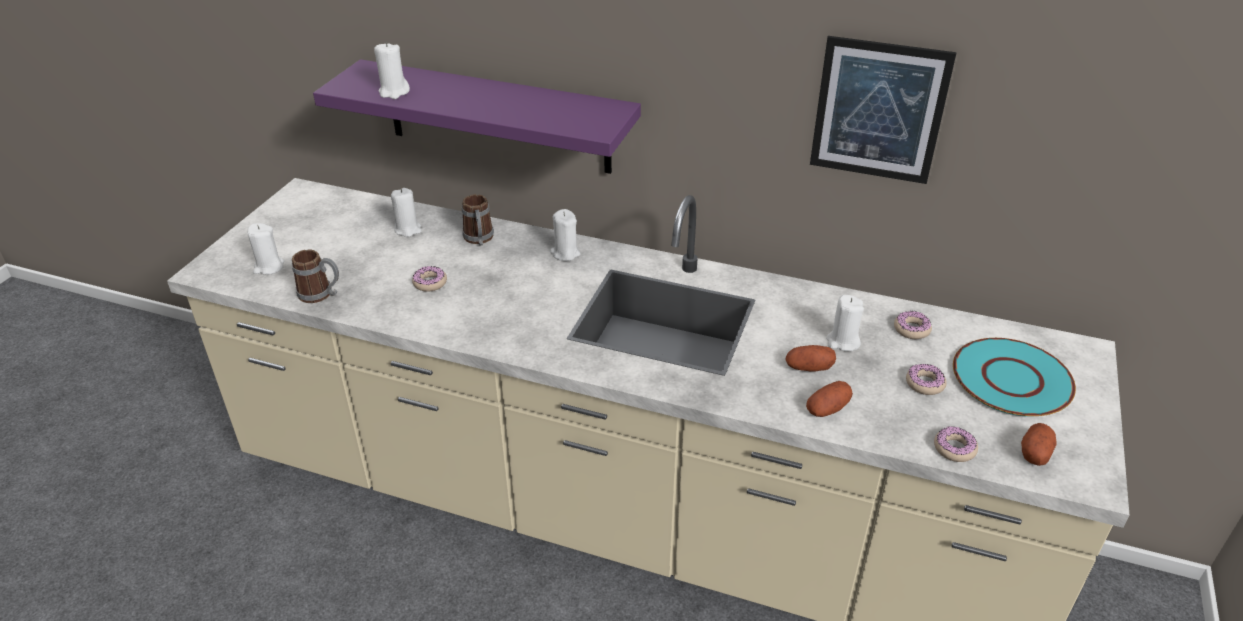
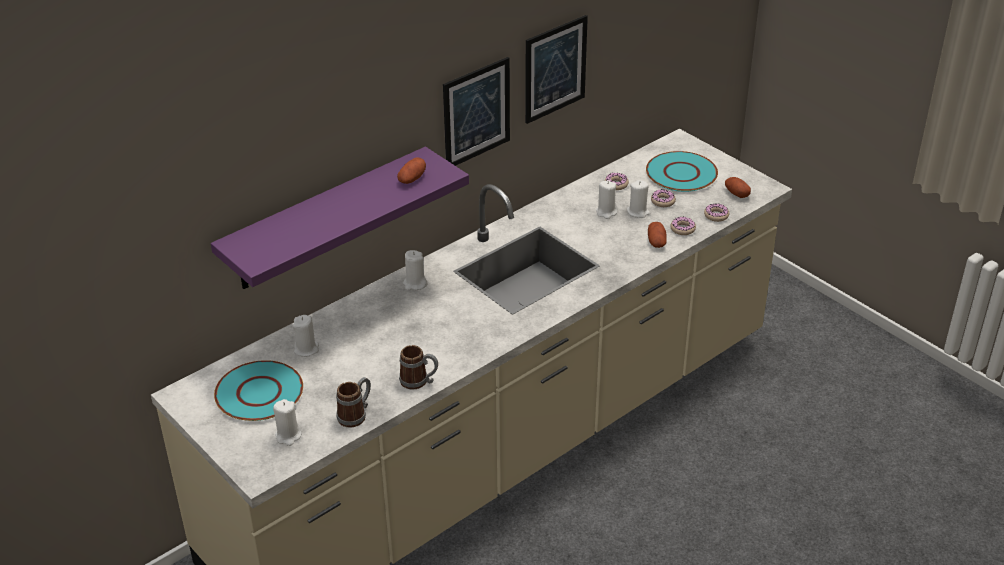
camera: 60 degrees left, 0 degrees up
white candle [374,42,410,99] -> white candle moved to [627,180,650,218]
donut [412,266,447,292] -> donut moved to [670,217,696,235]
mug [462,194,494,246] -> mug moved to [399,345,438,390]
potato [785,345,836,372] -> potato moved to [397,157,426,184]
none -> turquoise plate [214,360,303,421]
none -> picture [443,57,510,166]

